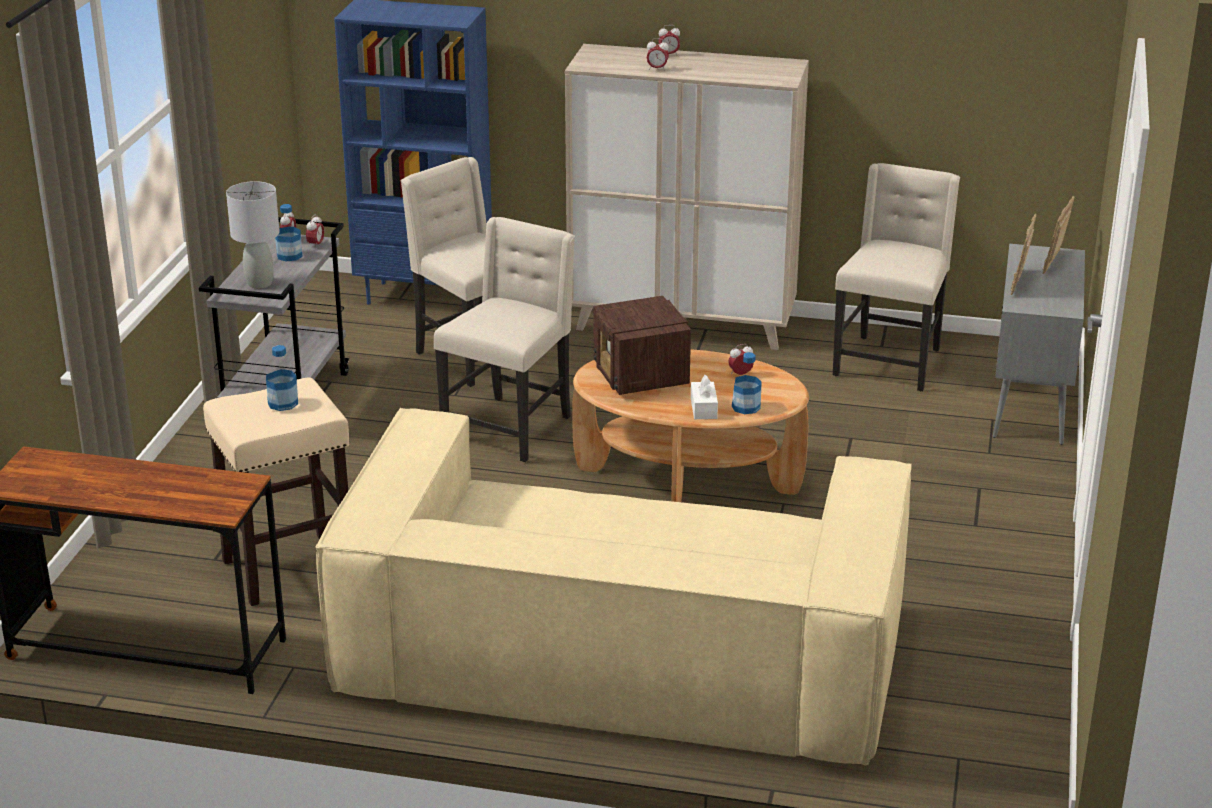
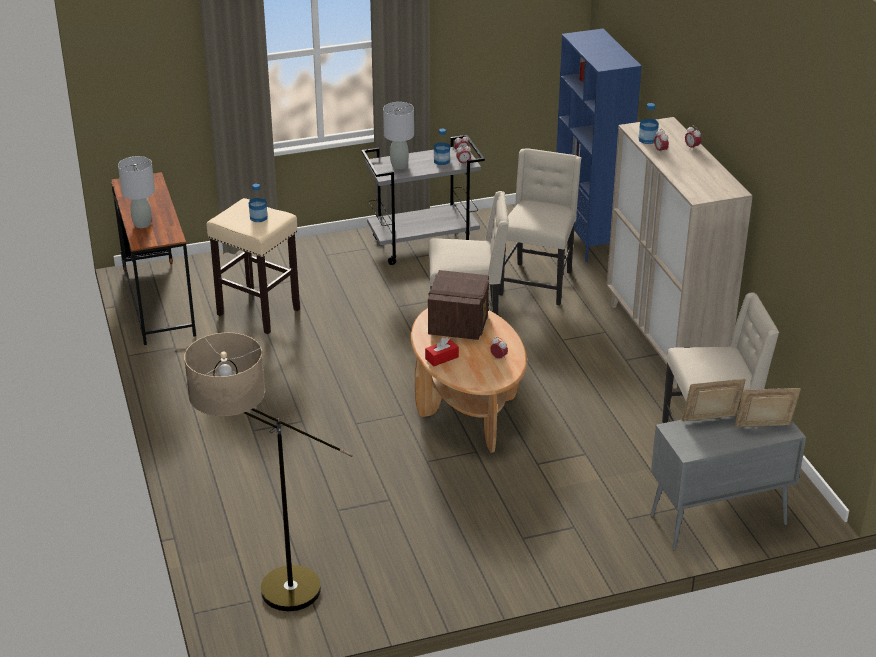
camera: 60 degrees right, 5 degrees up
beige sofa [315,408,911,766] -> none
radio [594,296,691,395] -> radio turned 150 degrees clockwise [428,270,489,340]
white tissue box [691,375,718,419] -> red tissue box [425,337,459,366]
bottle [732,352,762,414] -> bottle moved to [639,103,659,144]
none -> grey table lamp [118,156,155,228]
none -> floor lamp [184,332,353,611]

